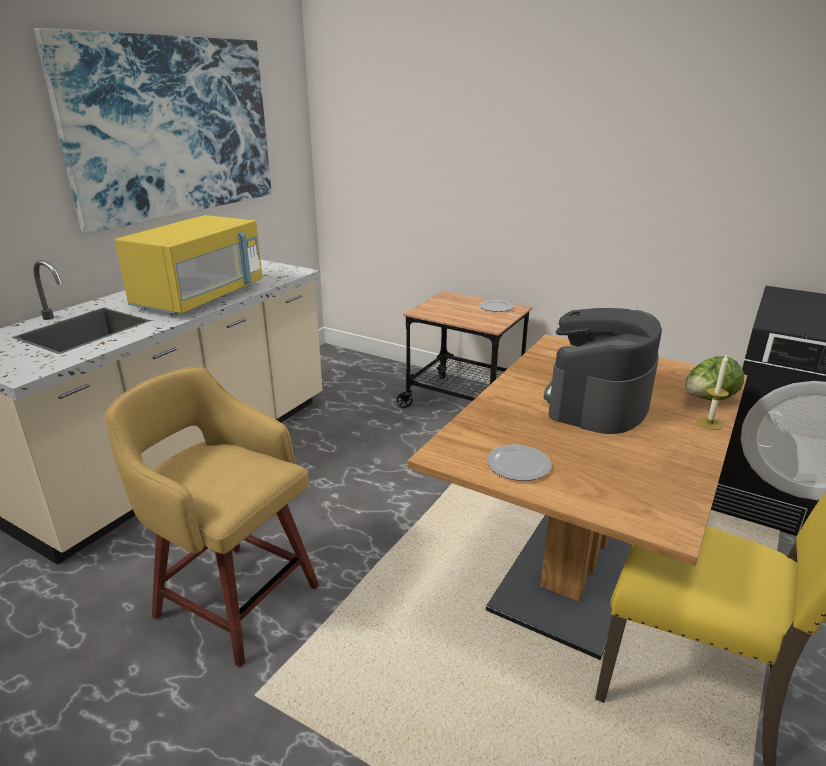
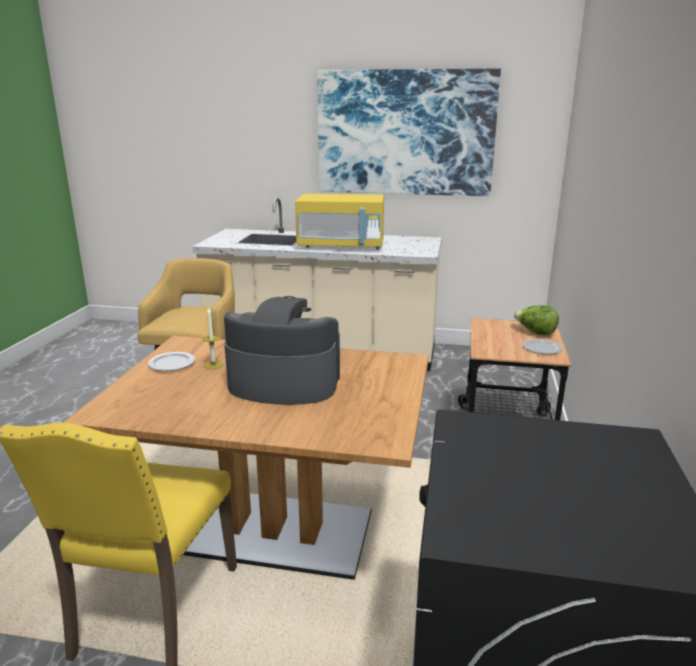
camera: 70 degrees right, 5 degrees down
lettuce [685,356,744,400] -> lettuce moved to [514,305,559,335]
candle [697,354,729,430] -> candle moved to [203,307,223,369]

